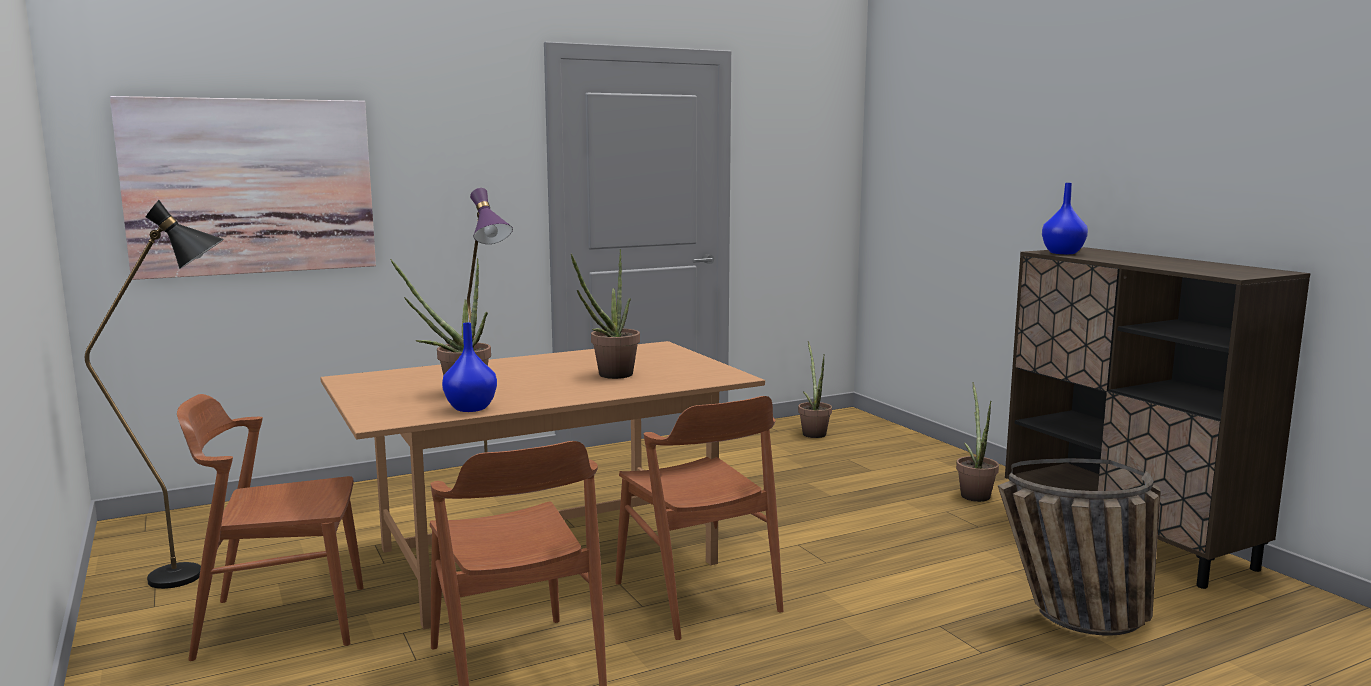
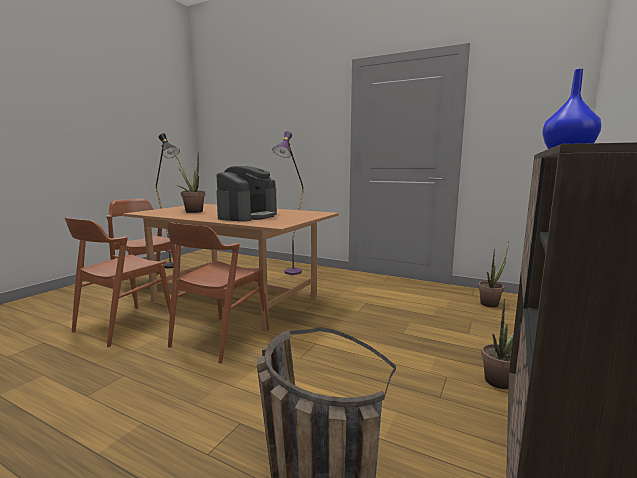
camera: 55 degrees right, 0 degrees up
picture [110,96,376,280] -> none
blue vase [442,323,497,412] -> none
potted plant [571,249,640,379] -> coffee machine [216,166,277,222]

